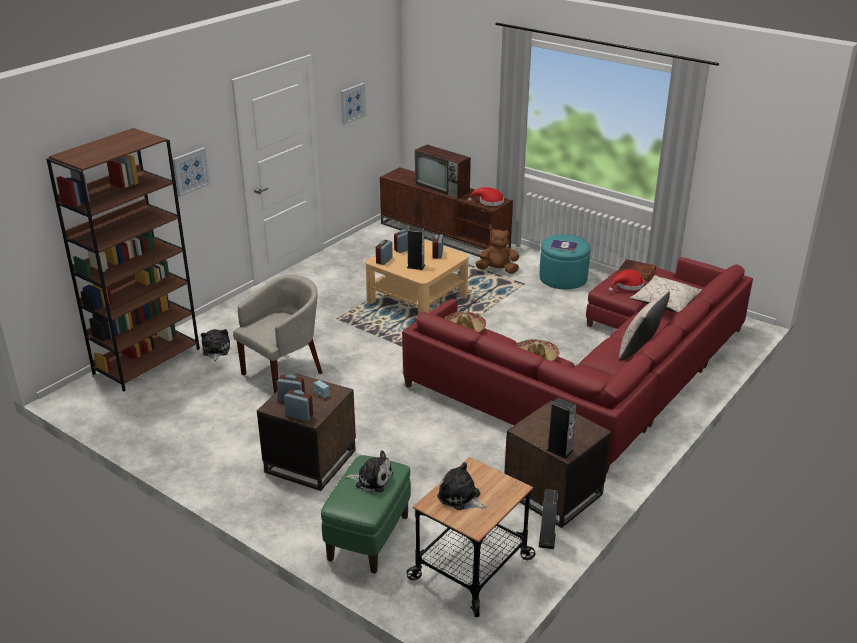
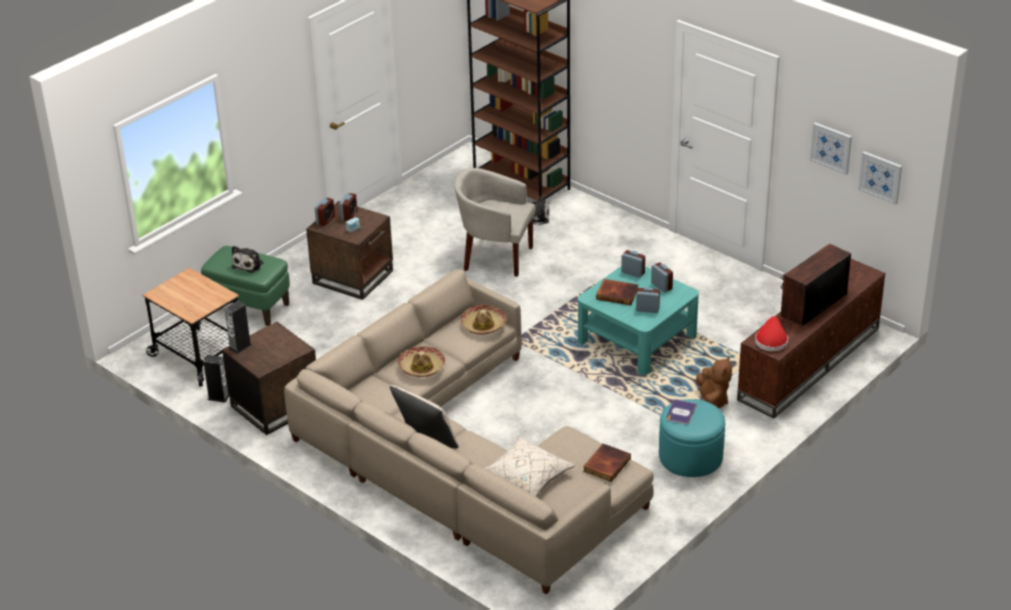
camera: 95 degrees right, 5 degrees up
picture [173,147,210,197] -> picture moved to [858,151,902,205]
beige armchair [233,274,322,394] -> beige armchair turned 150 degrees clockwise [454,168,536,277]
beige coffee table [365,240,469,315] -> turquoise coffee table [578,266,699,375]
red sofa [402,257,753,474] -> beige sofa [284,270,654,595]
speaker [407,226,425,270] -> book [596,279,638,305]
plush toy [437,462,486,510] -> none
red hat [609,270,644,292] -> none

